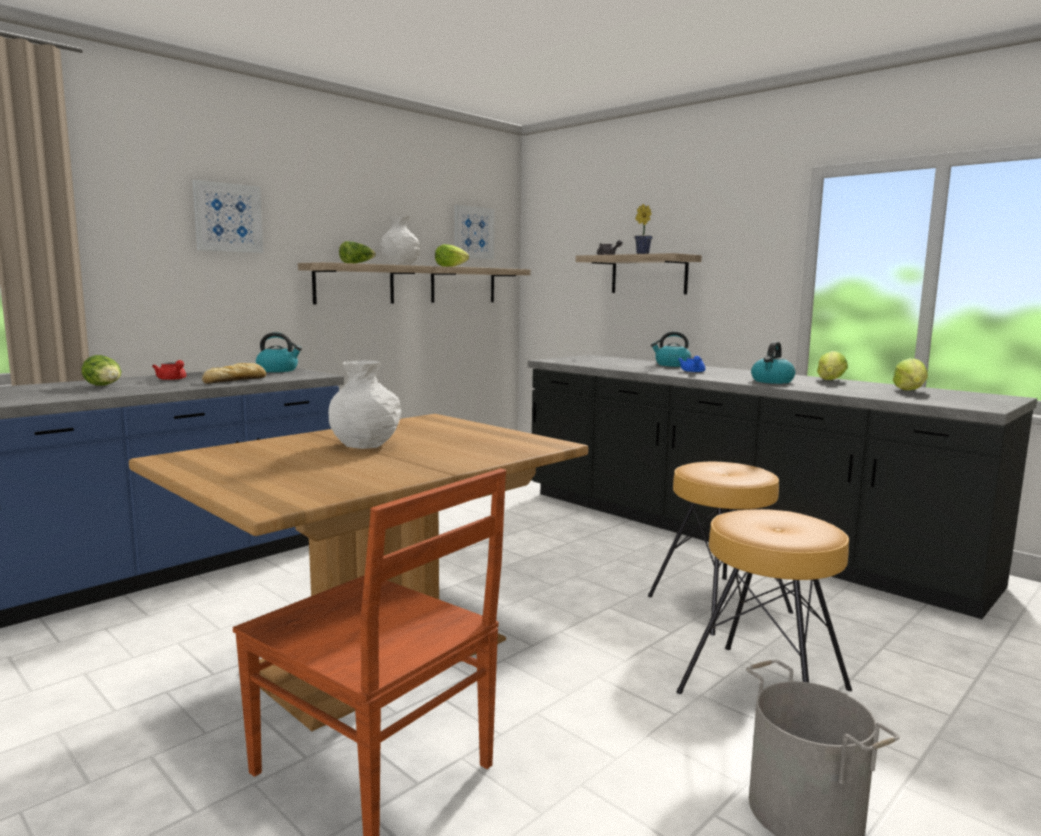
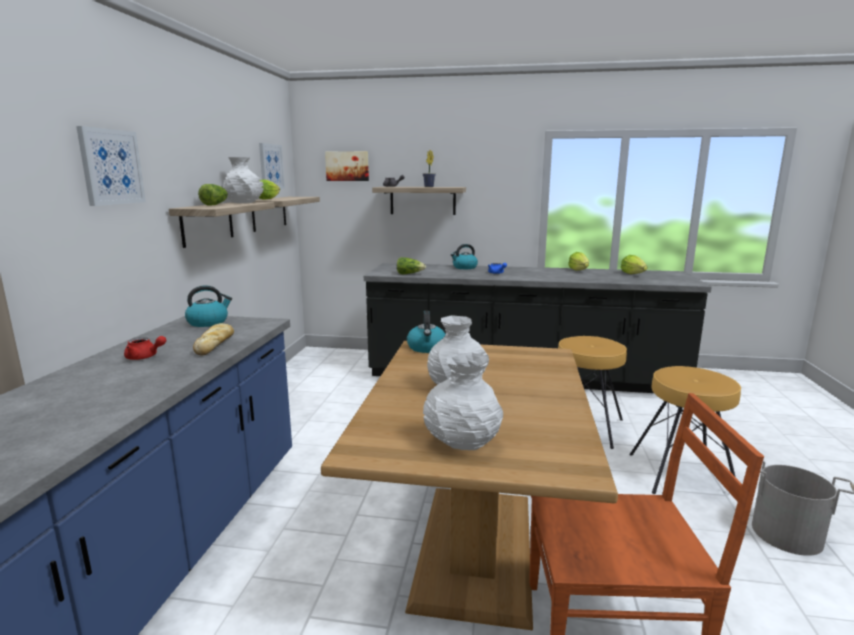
camera: 35 degrees left, 5 degrees up
lettuce [82,355,122,386] -> lettuce moved to [397,257,426,274]
kettle [751,341,796,384] -> kettle moved to [407,310,445,353]
none -> picture [325,151,369,181]
none -> white vase [423,353,503,450]

